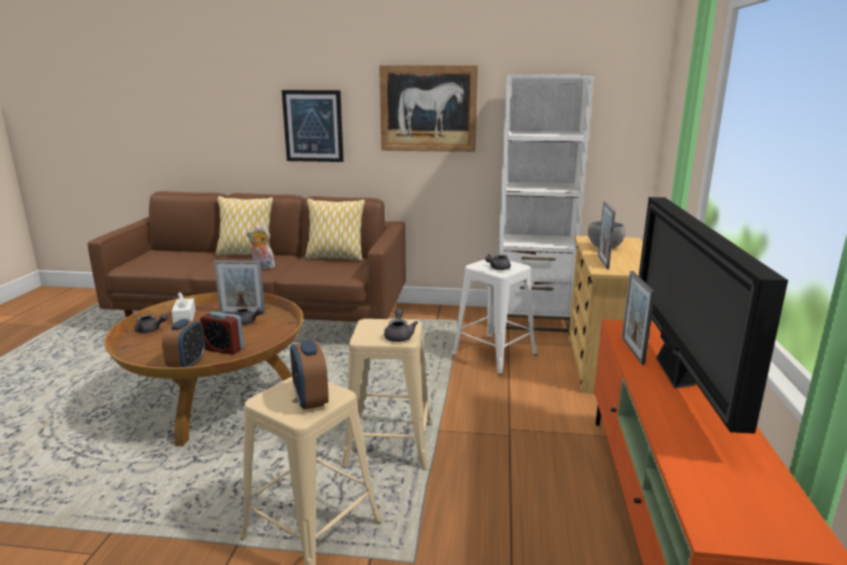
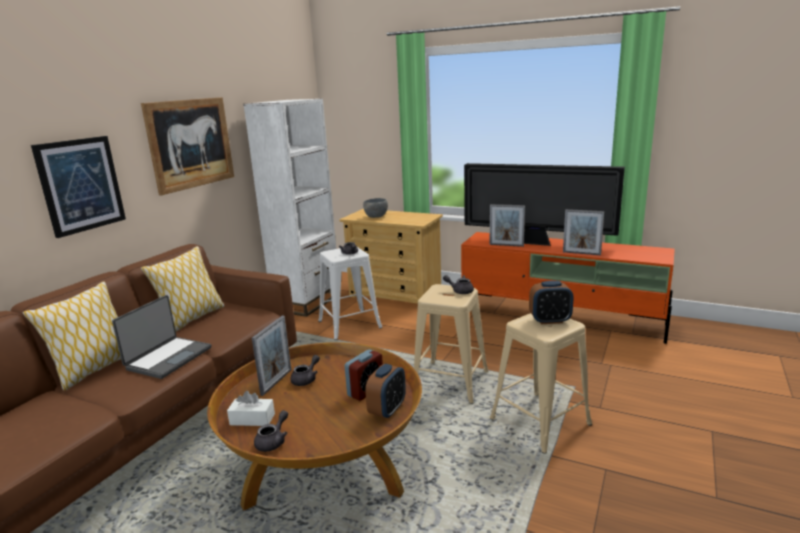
camera: 70 degrees left, 0 degrees up
alarm clock [162,319,205,368] -> alarm clock turned 90 degrees clockwise [365,364,406,419]
plush toy [247,224,275,269] -> laptop [112,295,212,379]
picture frame [598,201,616,269] -> picture frame moved to [563,209,605,255]

